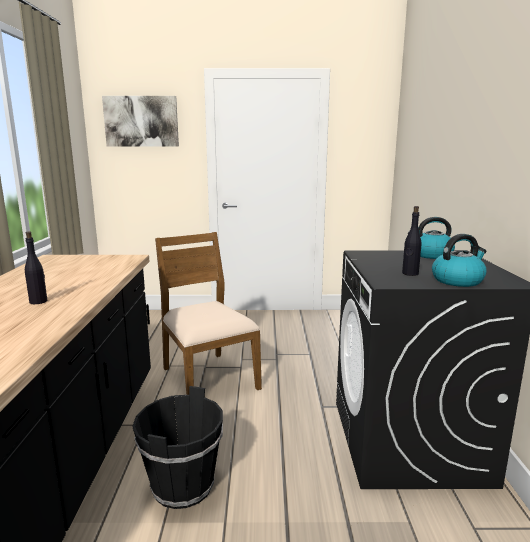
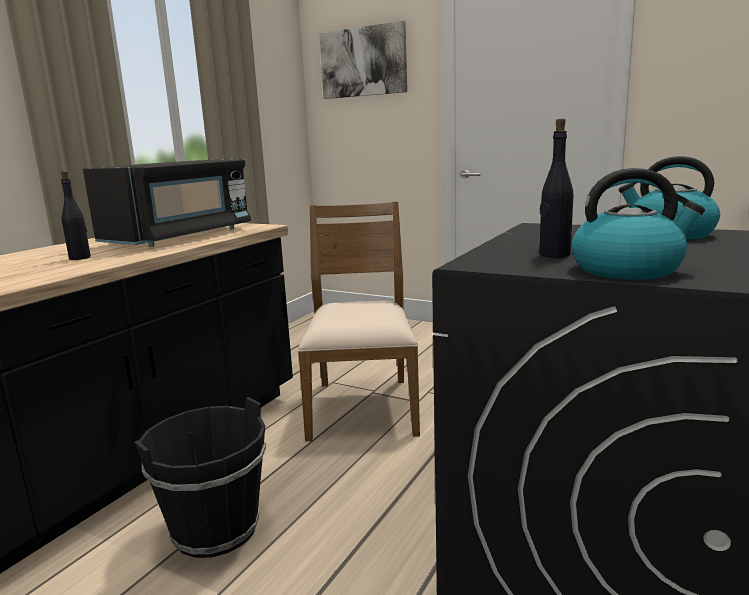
camera: 30 degrees right, 0 degrees up
none -> black microwave [83,159,251,247]

